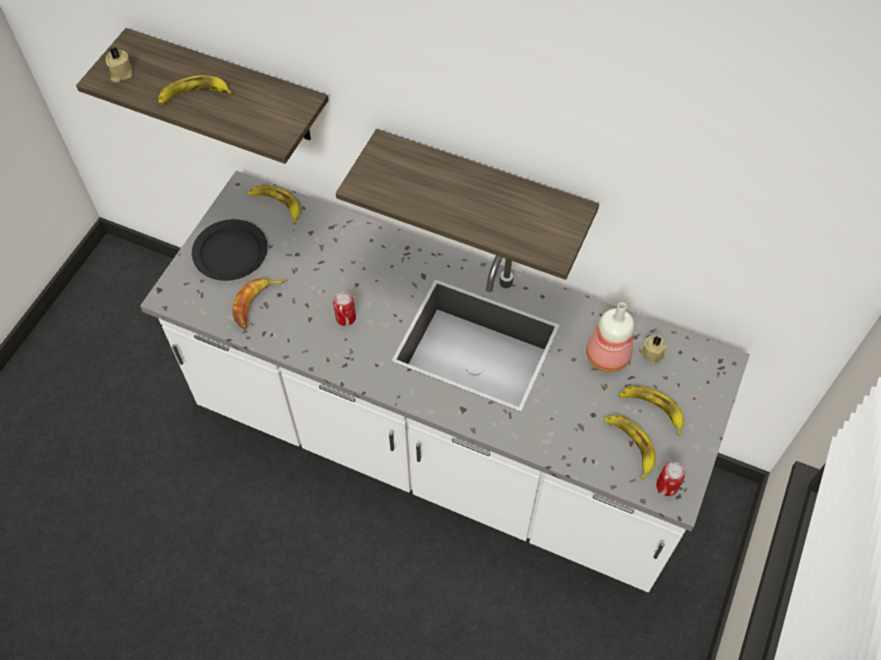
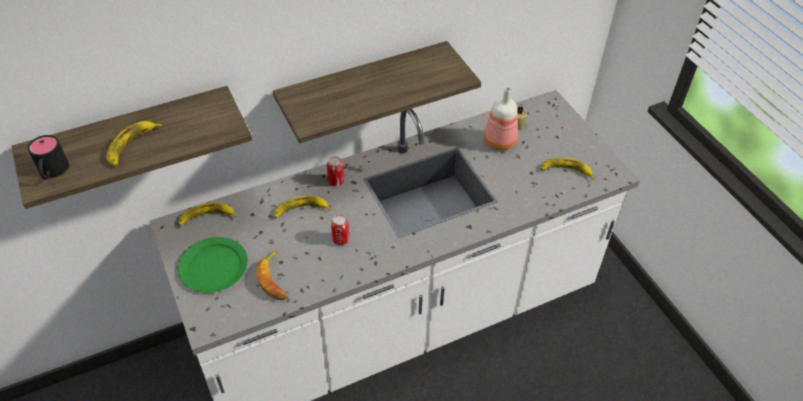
camera: 50 degrees left, 10 degrees down
beige candle [106,47,132,83] -> black mug [28,135,69,180]
black plate [192,219,268,281] -> green plate [178,237,248,293]
banana [619,386,684,436] -> banana moved to [274,195,331,218]
can [656,462,685,496] -> can moved to [327,156,344,186]

